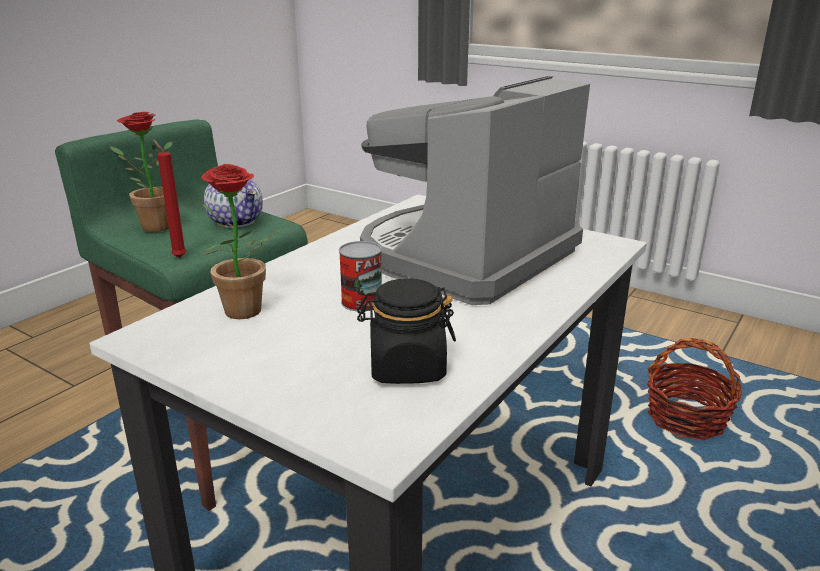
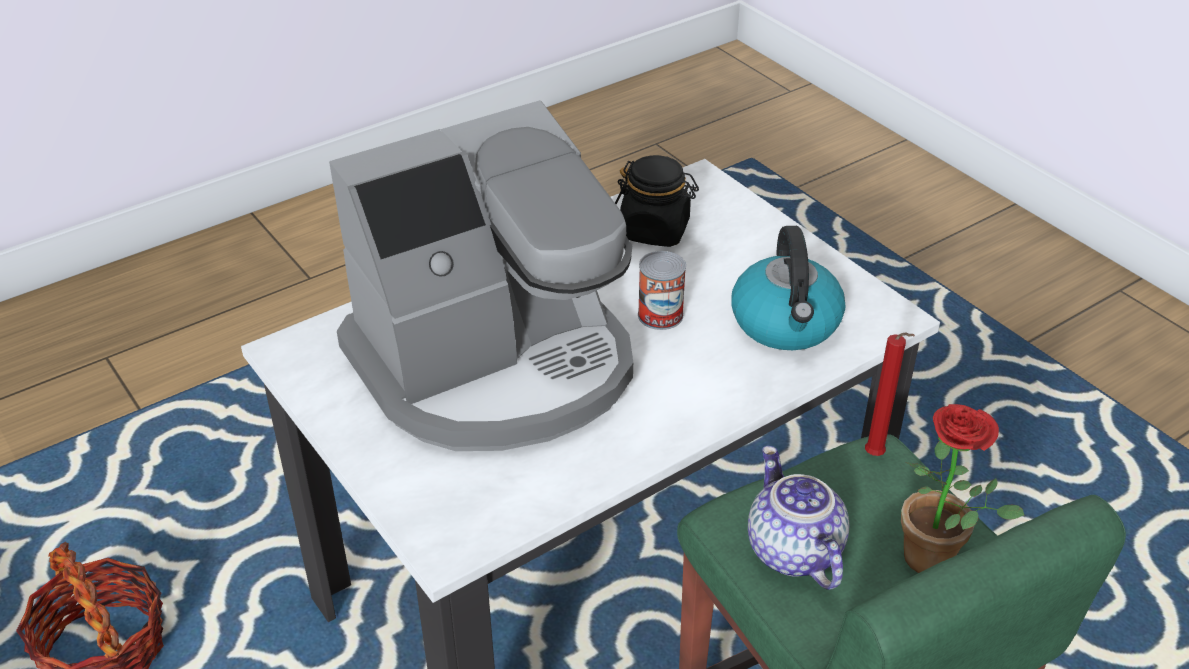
camera: 160 degrees left, 15 degrees up
potted plant [201,164,282,319] -> kettle [732,226,845,350]

